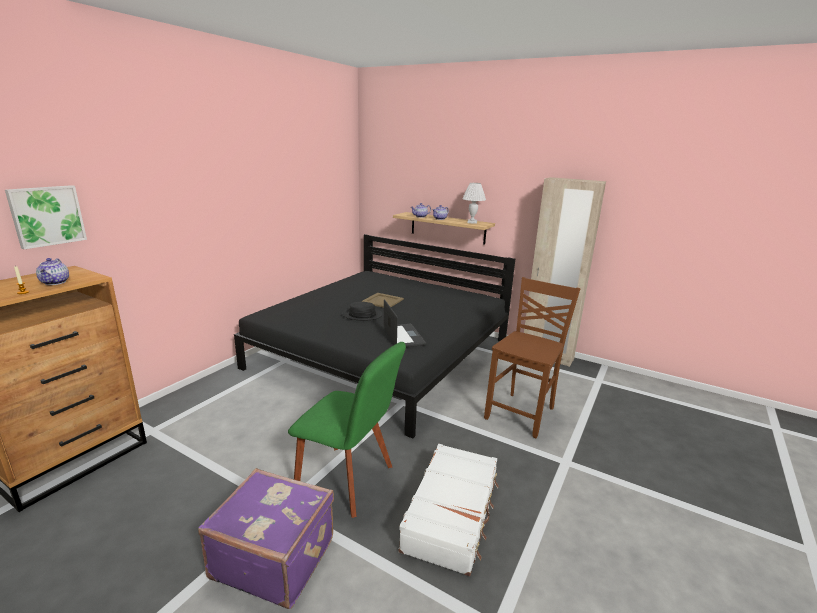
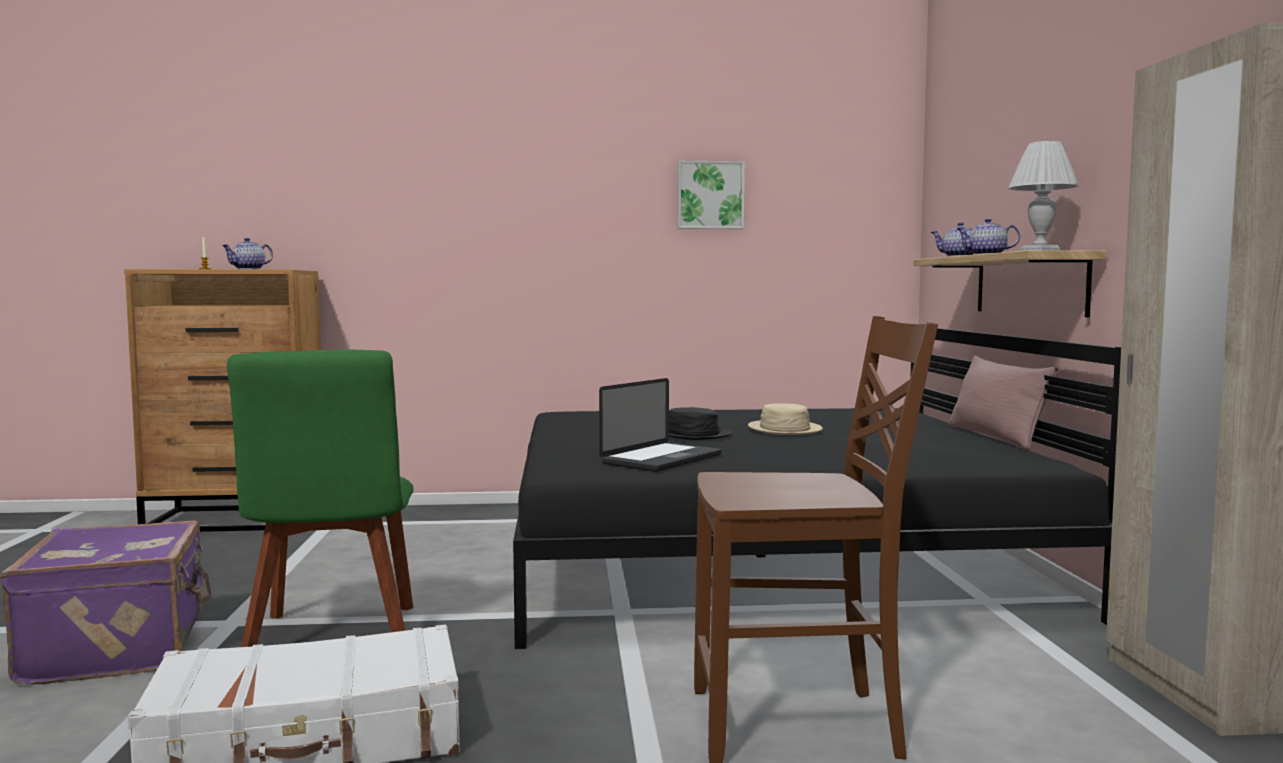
camera: 55 degrees right, 15 degrees down
picture [5,185,87,249] -> picture moved to [677,161,745,229]
beige tray [361,293,404,308] -> beige hat [748,403,823,435]
none -> pink pillow [949,356,1058,450]

